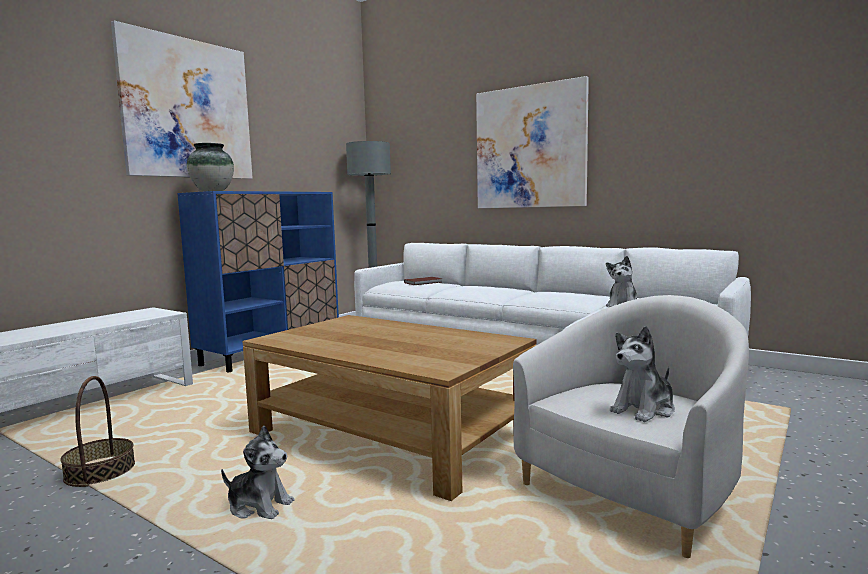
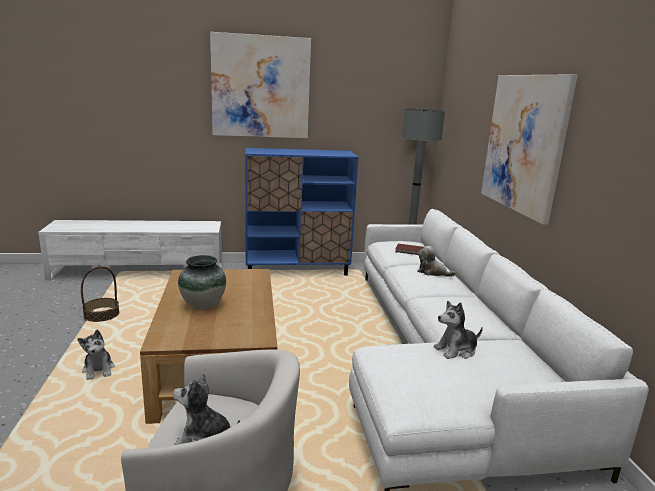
camera: 45 degrees right, 10 degrees up
vase [187,143,234,191] -> vase moved to [178,255,226,309]
none -> plush toy [418,246,456,277]

